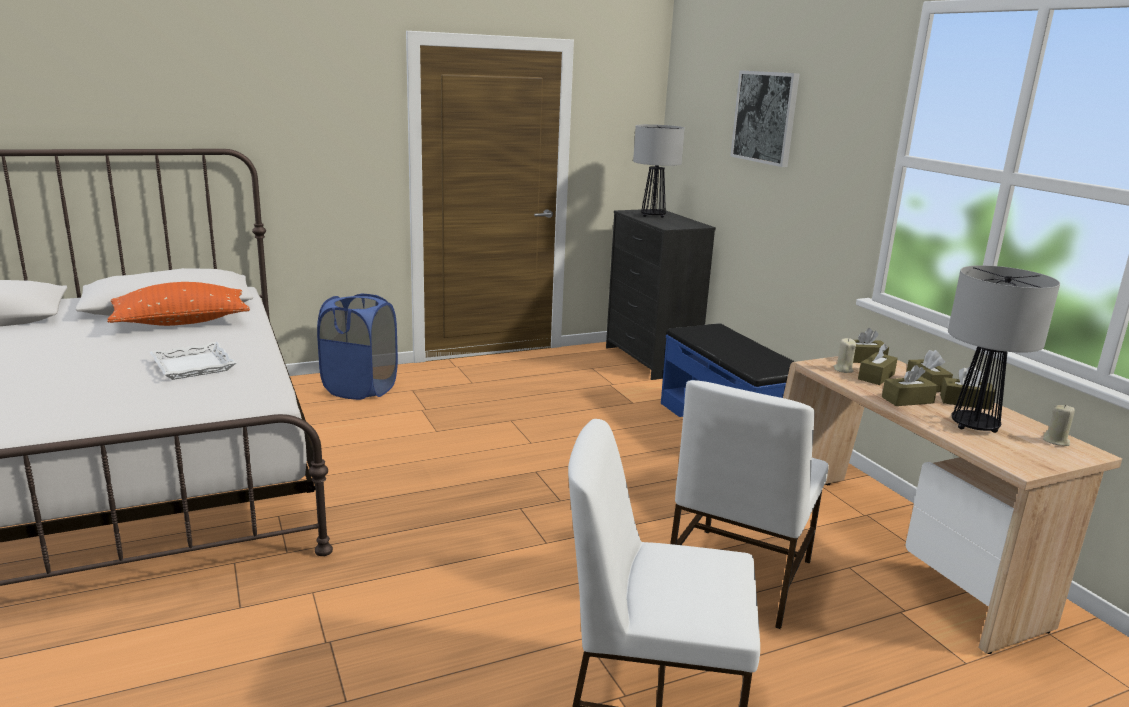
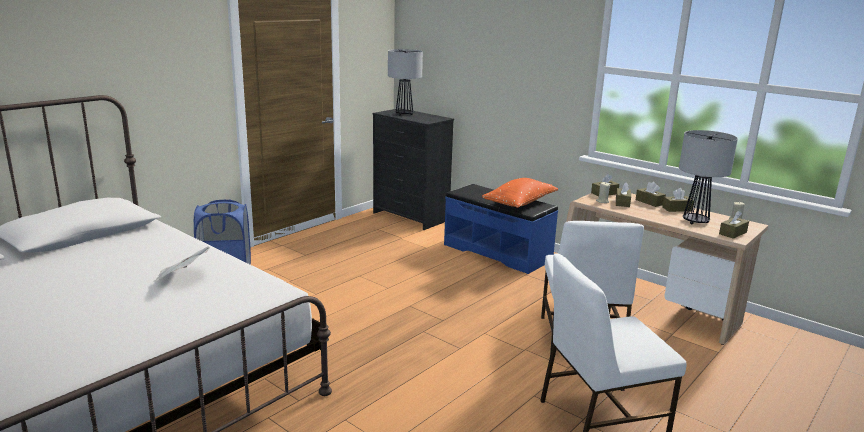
camera: 25 degrees left, 0 degrees up
orange pillow [107,282,250,326] -> orange pillow moved to [482,178,558,208]
white tray [150,341,236,380] -> newspaper [155,247,210,281]
picture [731,70,800,167] -> none
brown tissue box [882,365,938,406] -> brown tissue box moved to [719,211,749,239]

